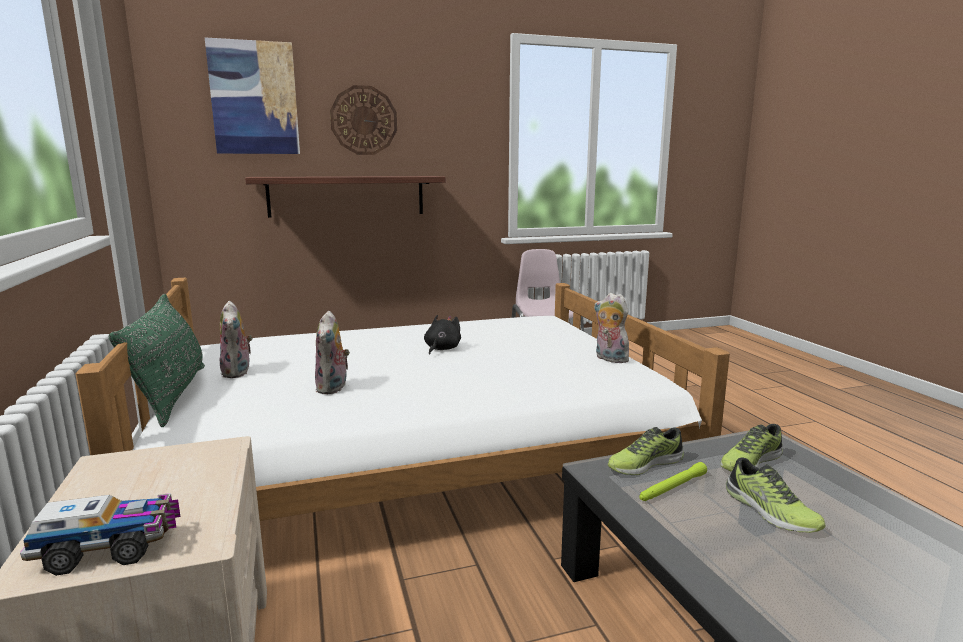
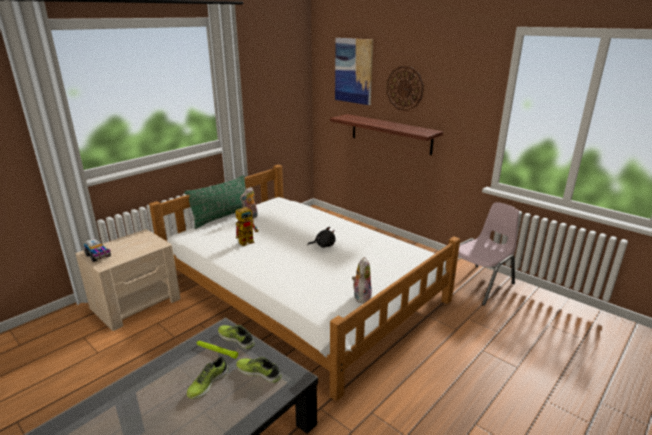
camera: 60 degrees right, 10 degrees up
plush toy [315,311,350,395] -> toy robot [236,206,258,246]

